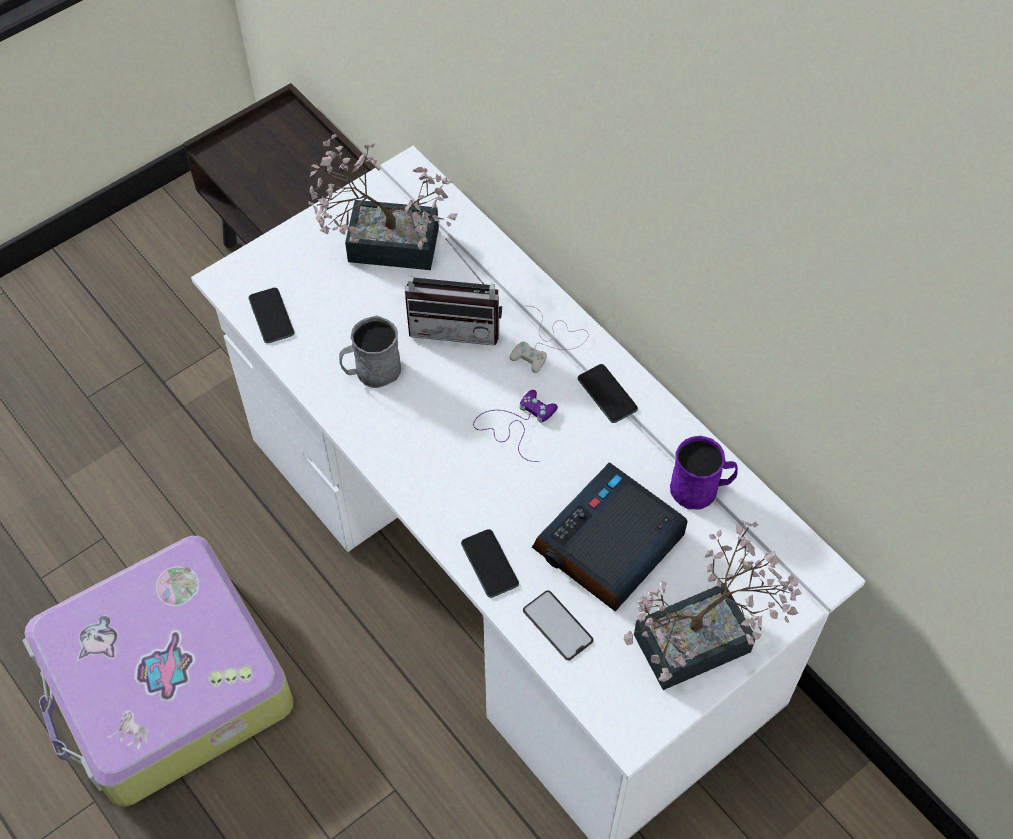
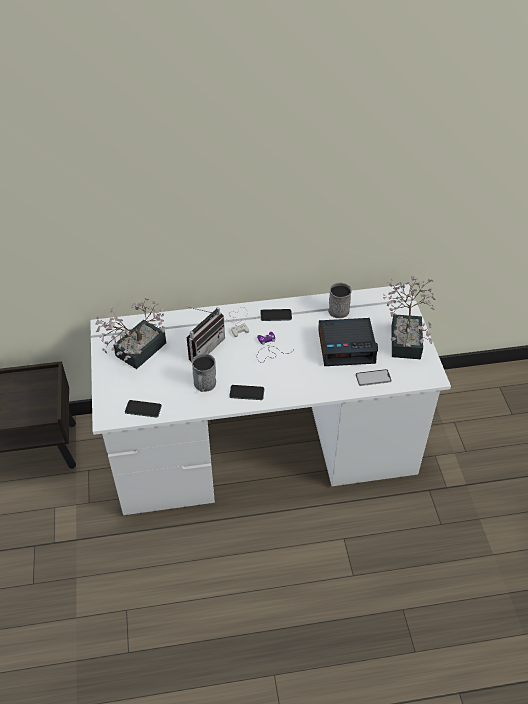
camera: 60 degrees left, 10 degrees down
suitcase [23,536,294,807] -> none
phone [461,529,519,598] -> phone moved to [229,385,264,400]
alarm clock [532,463,688,611] -> alarm clock turned 75 degrees counterclockwise [318,318,378,366]
purple mug [670,436,738,510] -> grey mug [328,282,352,318]

